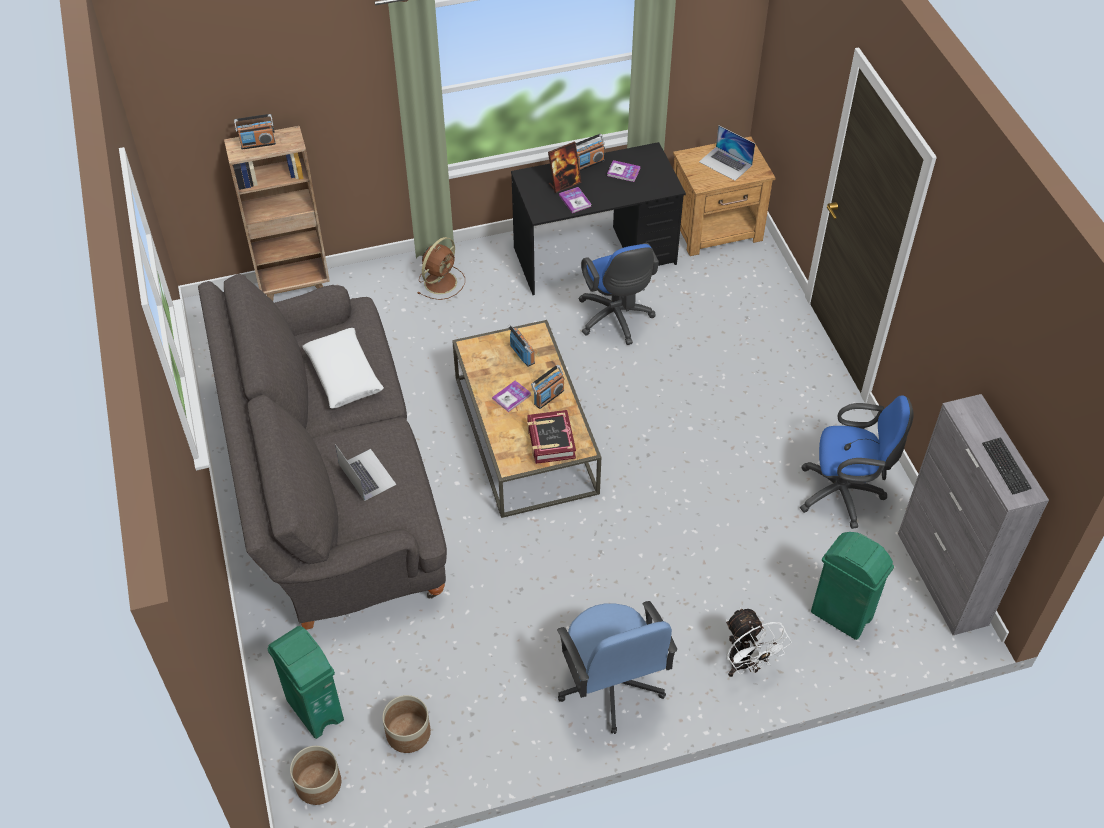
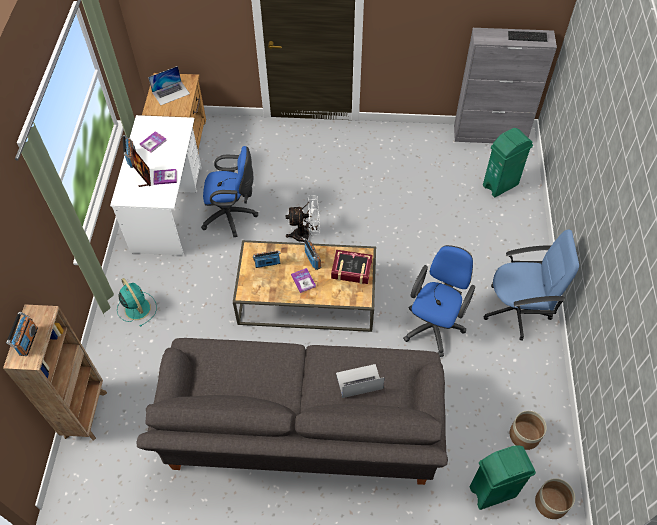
camera: 70 degrees left, 5 degrees up
white pillow [302,328,384,408] -> none
brown fan [418,237,465,300] -> turquoise fan [117,278,157,327]
black desk [511,142,686,295] -> white desk [110,115,202,256]
white fan [726,607,792,677] -> white fan moved to [286,195,320,242]
blue office chair [800,395,914,529] -> blue office chair moved to [403,245,475,357]

